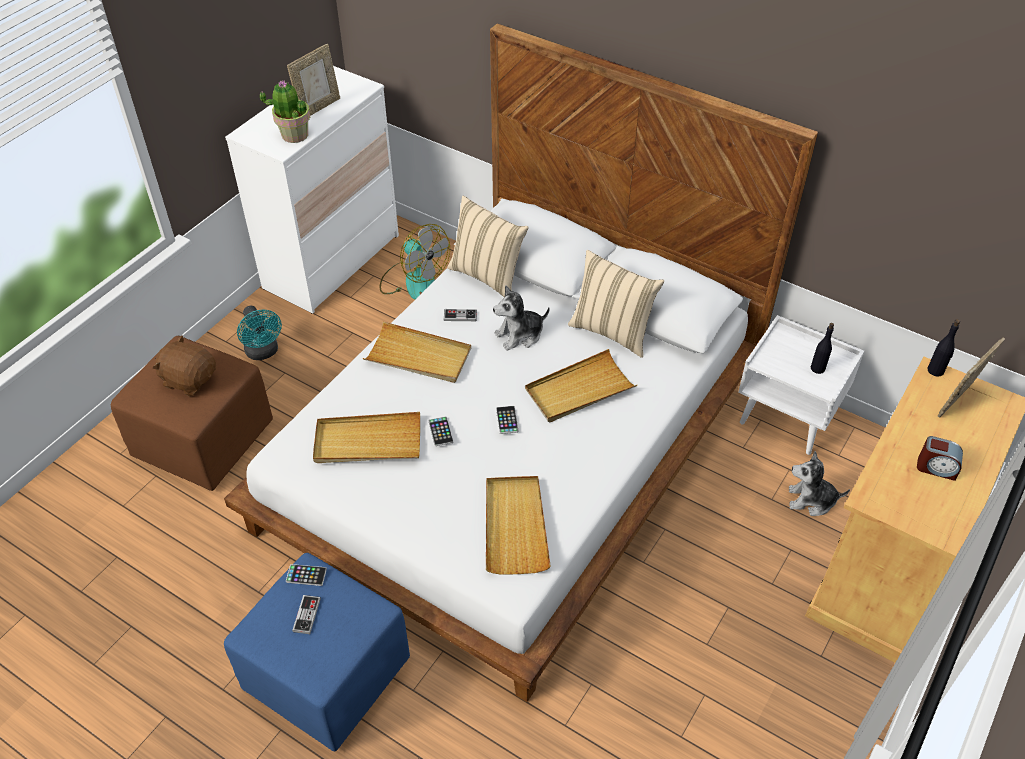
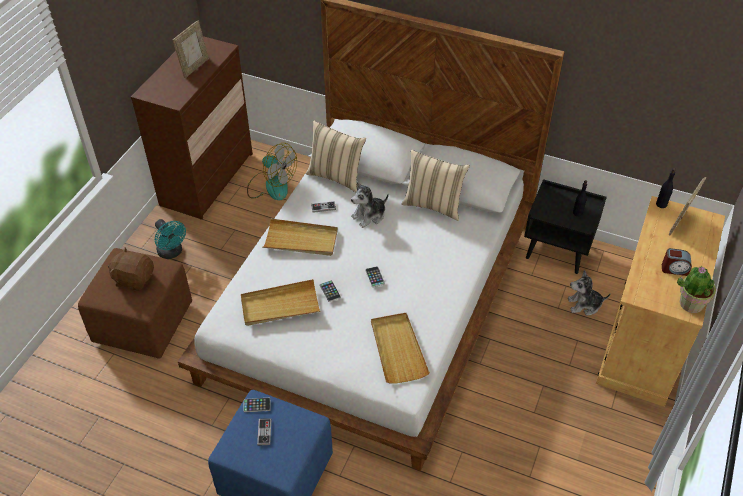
camera: 10 degrees left, 0 degrees up
white dresser [225,66,399,313] -> brown dresser [131,36,253,219]
potted plant [260,80,310,143] -> potted plant moved to [677,266,716,313]
beige tray [525,349,637,422] -> none
white nightstand [738,315,864,455] -> black nightstand [524,179,607,274]

